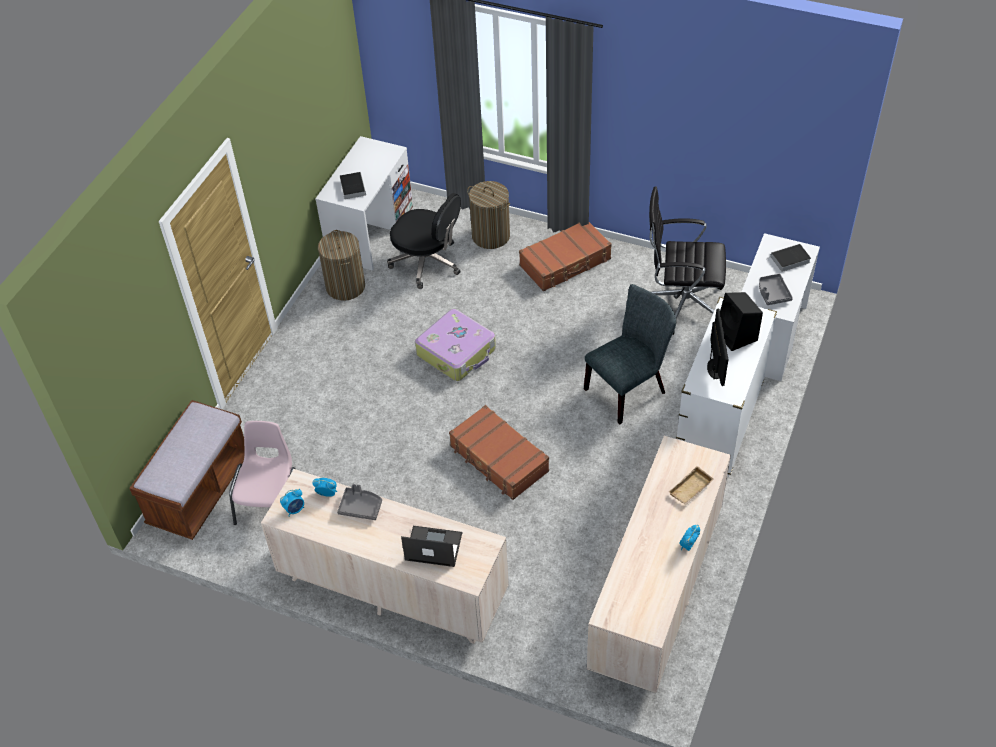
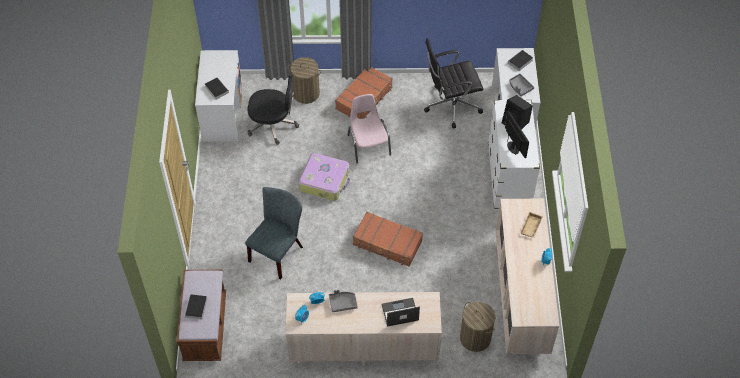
camera: 25 degrees left, 5 degrees up
pink chair [229,421,296,525] -> pink chair moved to [348,94,391,163]
laundry basket [318,230,365,301] -> laundry basket moved to [460,302,495,352]
grey chair [584,284,676,424] -> grey chair moved to [245,187,303,279]
none -> book [185,294,207,321]

